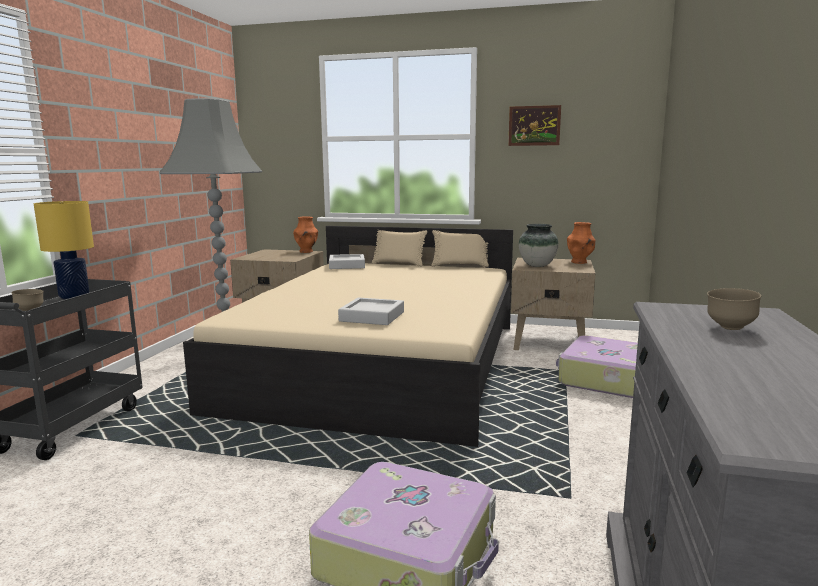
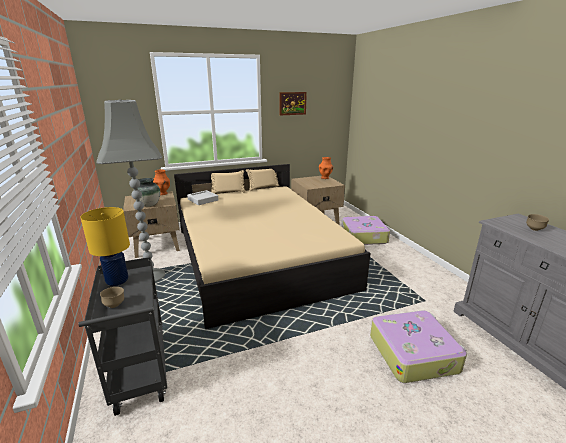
camera: 35 degrees left, 10 degrees up
grey tray [338,297,404,325] -> none
vase [519,224,559,267] -> vase moved to [133,178,160,207]

